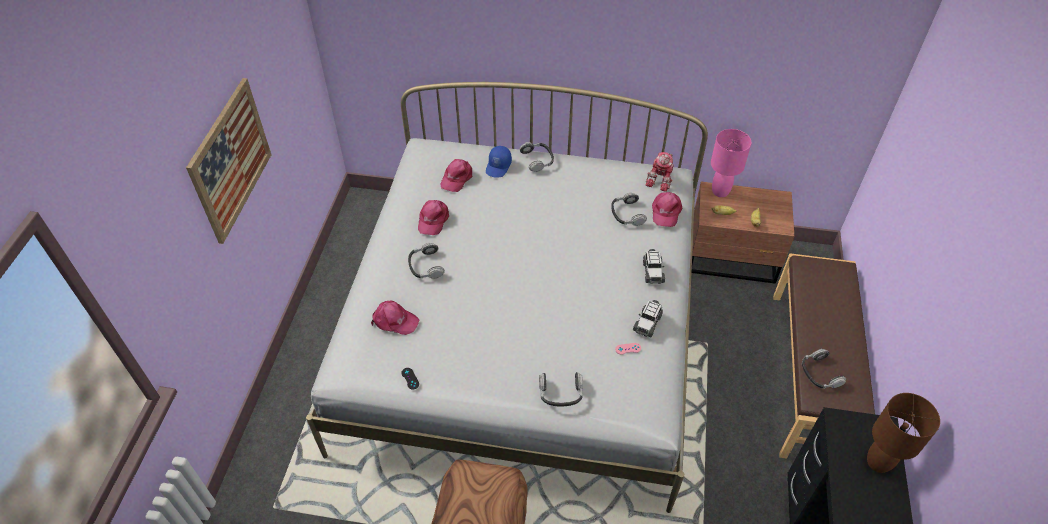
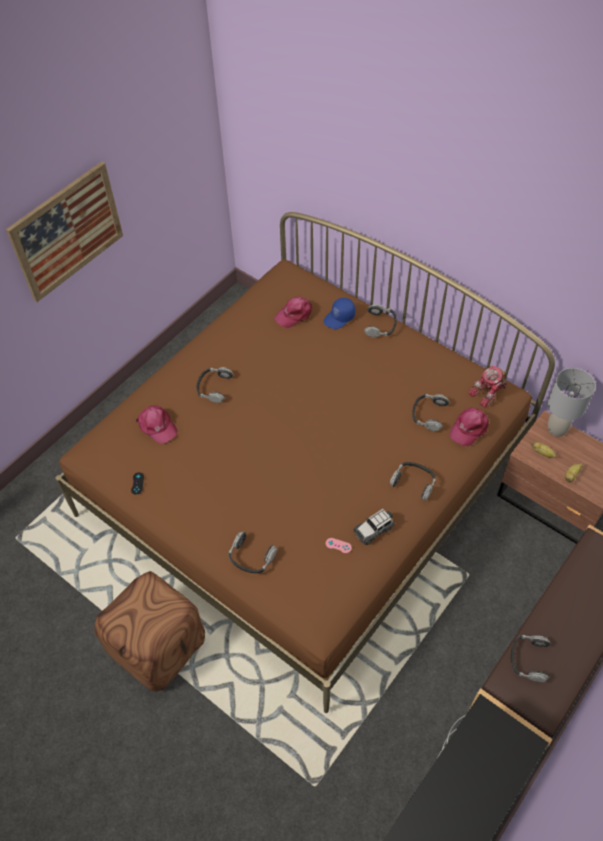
camera: 30 degrees right, 5 degrees up
white bed [306,82,708,513] -> brown bed [56,212,555,713]
pink cap [418,200,449,235] -> none
toy car [643,249,665,284] -> headphones [390,462,436,500]
pink table lamp [711,129,752,197] -> grey table lamp [548,368,596,437]
brown table lamp [867,393,940,473] -> none

